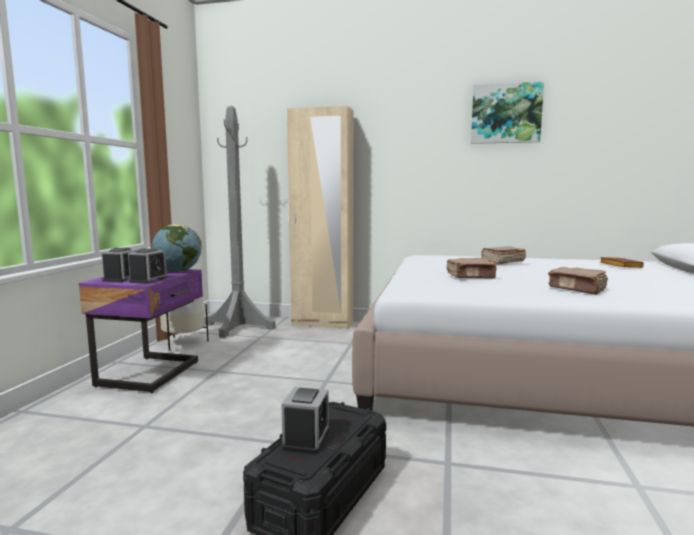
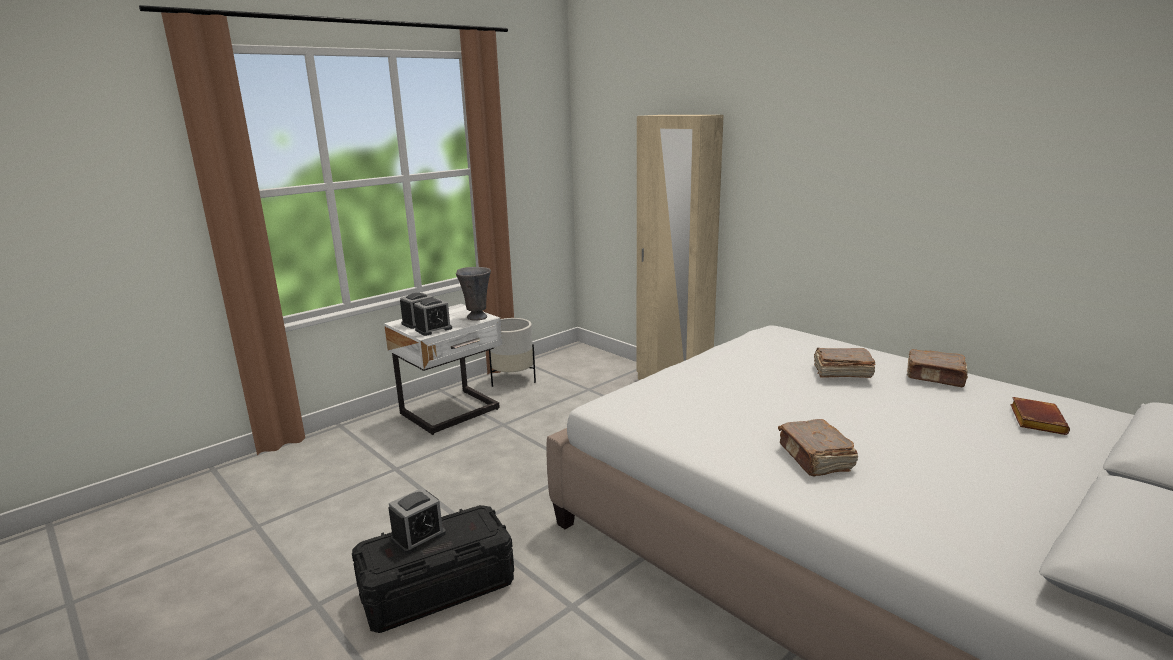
camera: 35 degrees right, 10 degrees up
purple nightstand [79,269,203,393] -> white nightstand [384,304,502,435]
globe [151,224,201,272] -> grey vase [456,267,491,321]
grey clothes rack [204,106,275,338] -> none
brown book [446,258,497,279] -> brown book moved to [907,349,968,387]
picture [471,82,544,144] -> none

